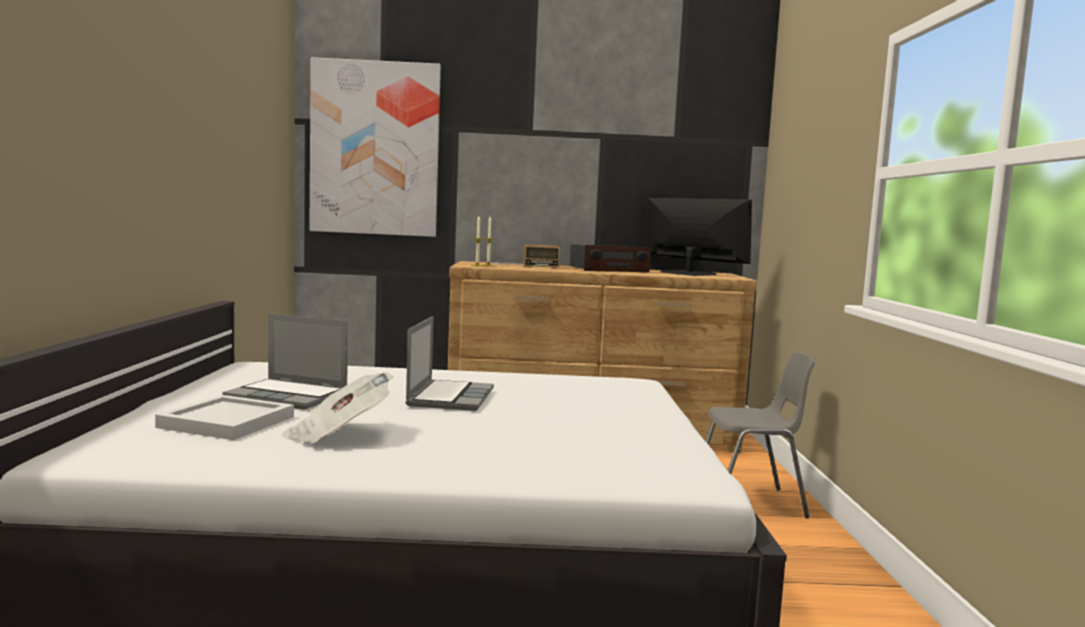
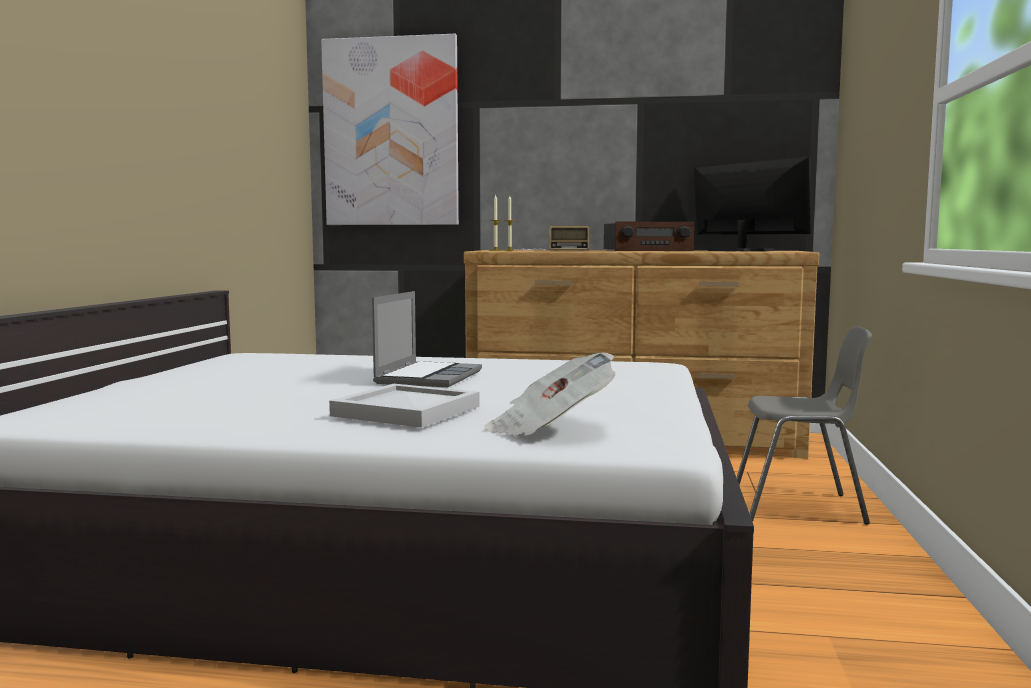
camera: 10 degrees right, 0 degrees up
white tray [155,395,294,440] -> white tray moved to [329,384,480,428]
laptop [222,313,348,410] -> none
newspaper [282,372,393,443] -> newspaper moved to [484,353,616,436]

